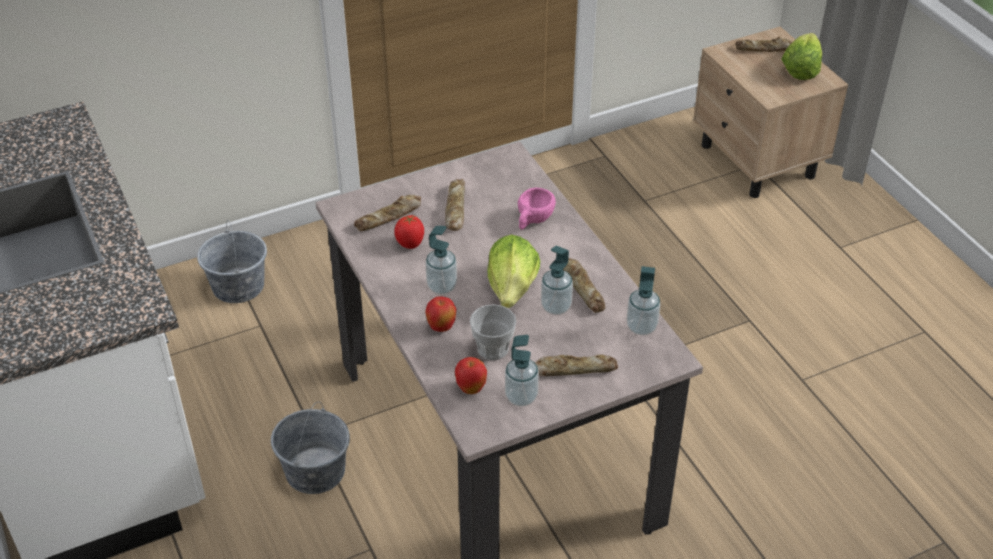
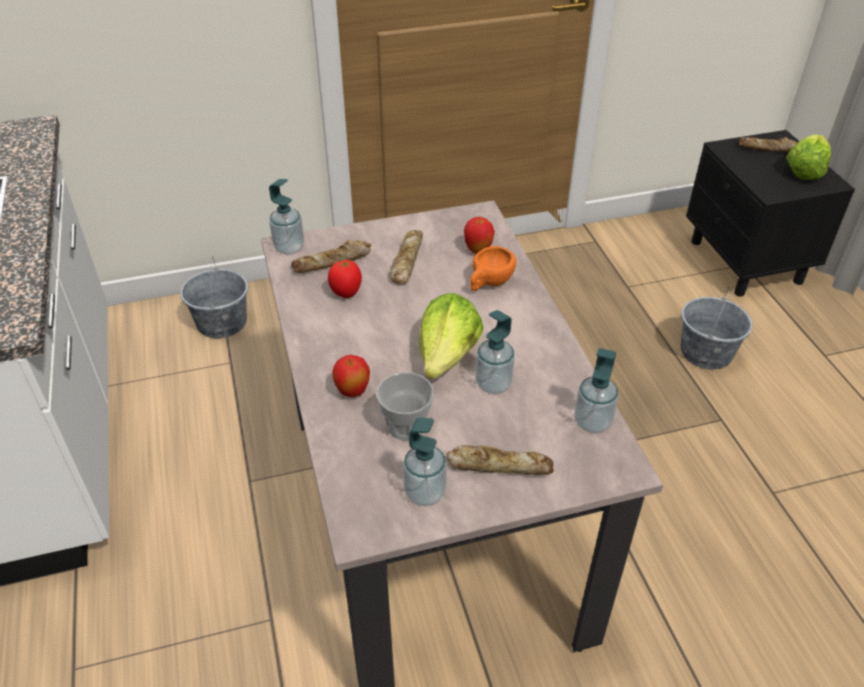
camera: 10 degrees right, 0 degrees up
grey bucket [271,402,350,494] -> grey bucket moved to [681,287,753,369]
soap dispenser [425,226,457,294] -> soap dispenser moved to [269,179,304,255]
apple [455,357,487,394] -> apple moved to [464,217,495,254]
pink cup [518,188,556,230] -> orange cup [470,246,516,291]
bread [563,258,605,313] -> none
beige nightstand [693,27,848,198] -> black nightstand [686,130,855,297]

